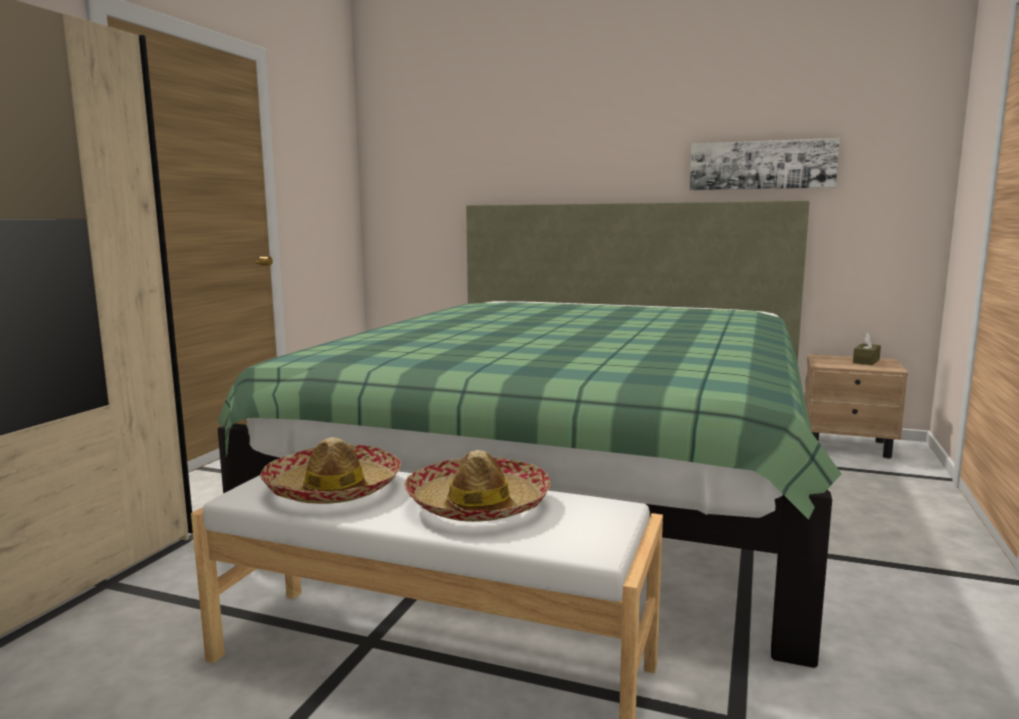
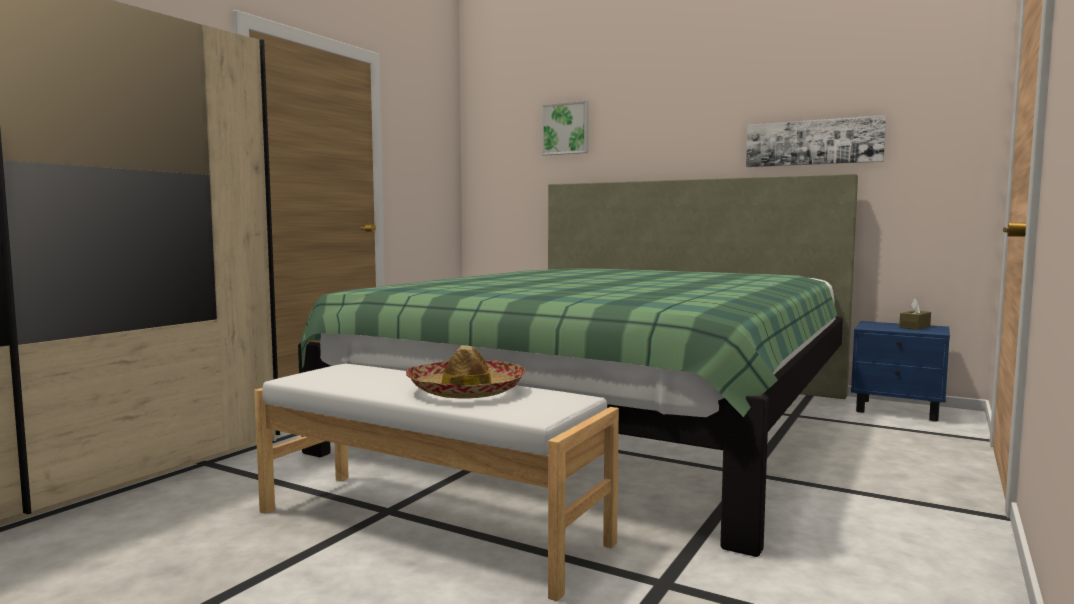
camera: 10 degrees right, 5 degrees down
hat [260,437,401,504] -> none
beige nightstand [804,354,908,458] -> blue nightstand [851,321,950,422]
none -> picture [542,101,589,156]

